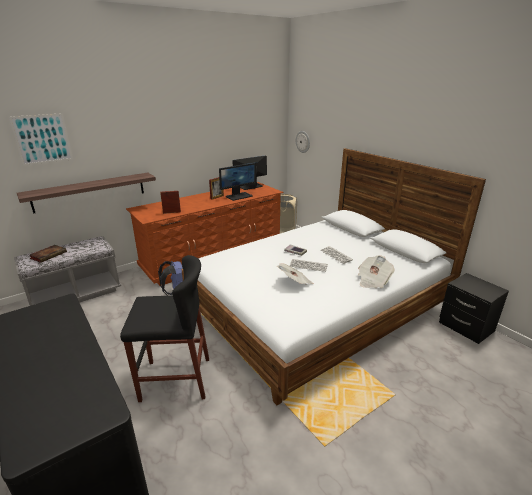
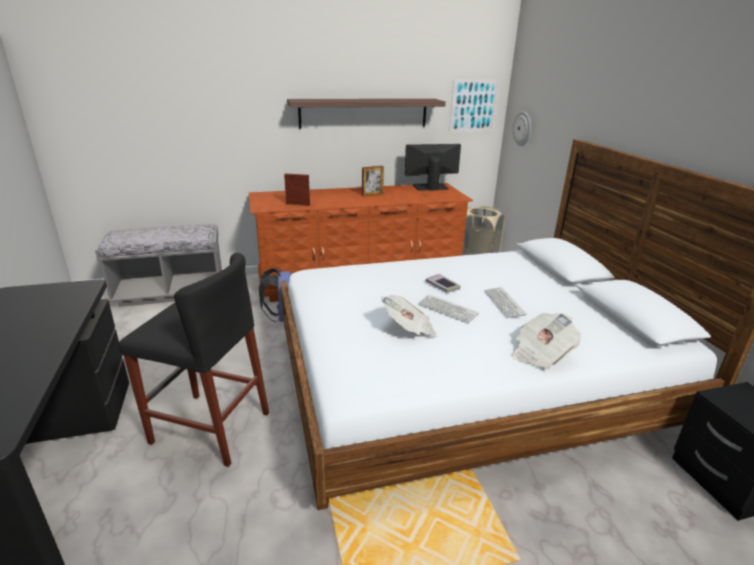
camera: 20 degrees right, 0 degrees up
picture [9,113,73,166] -> picture moved to [449,79,500,132]
shelf [17,173,156,214] -> shelf moved to [287,99,446,128]
book [29,245,67,263] -> none
monitor [219,163,256,201] -> none

